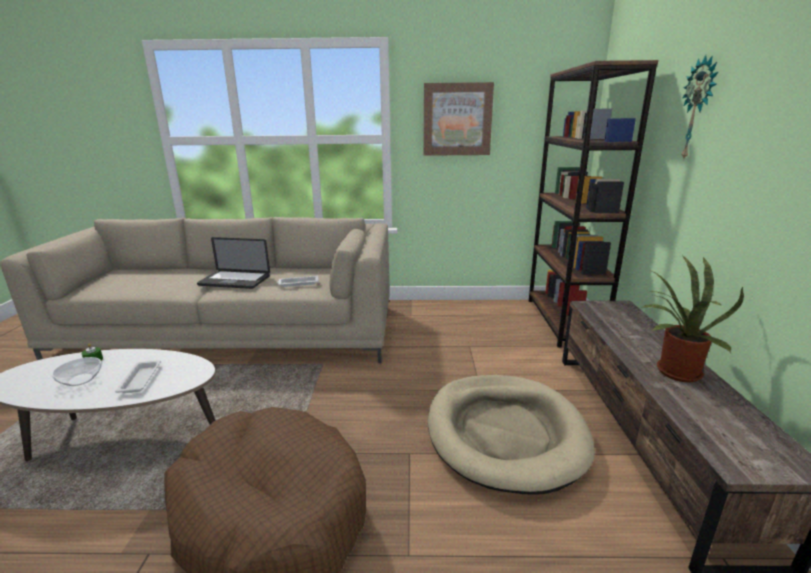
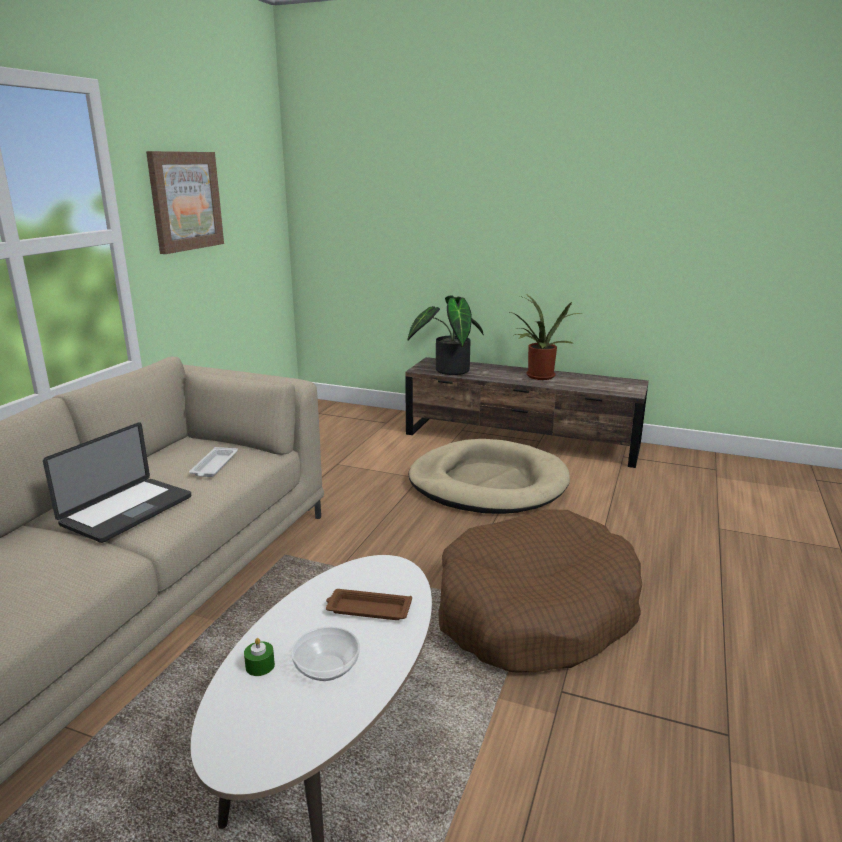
camera: 70 degrees left, 0 degrees up
white tray [115,360,161,393] -> brown tray [326,589,412,620]
brown bookcase [529,60,658,347] -> none
wall clock [681,55,718,161] -> none
none -> potted plant [407,296,484,375]

